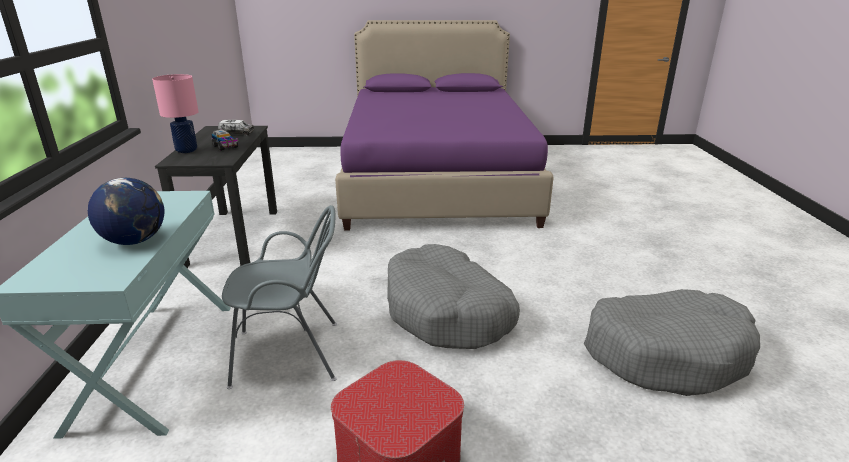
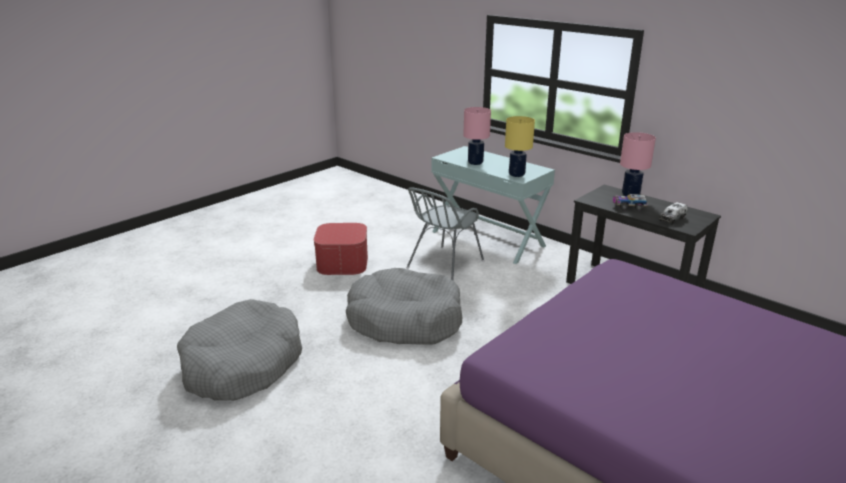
camera: 135 degrees right, 0 degrees up
globe [88,178,165,245] -> pink table lamp [463,107,491,165]
none -> yellow table lamp [505,116,535,177]

